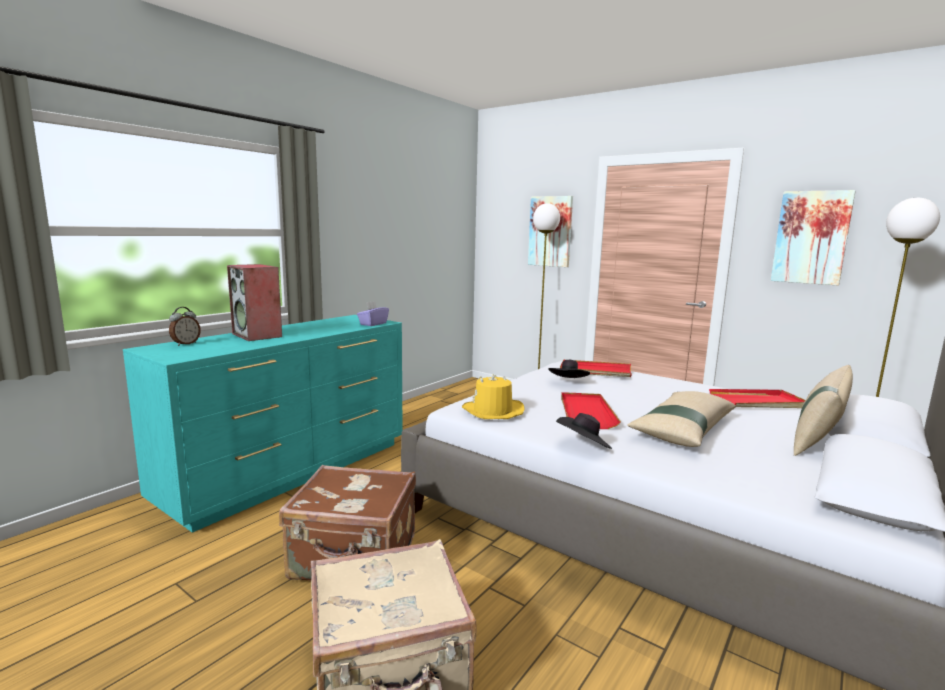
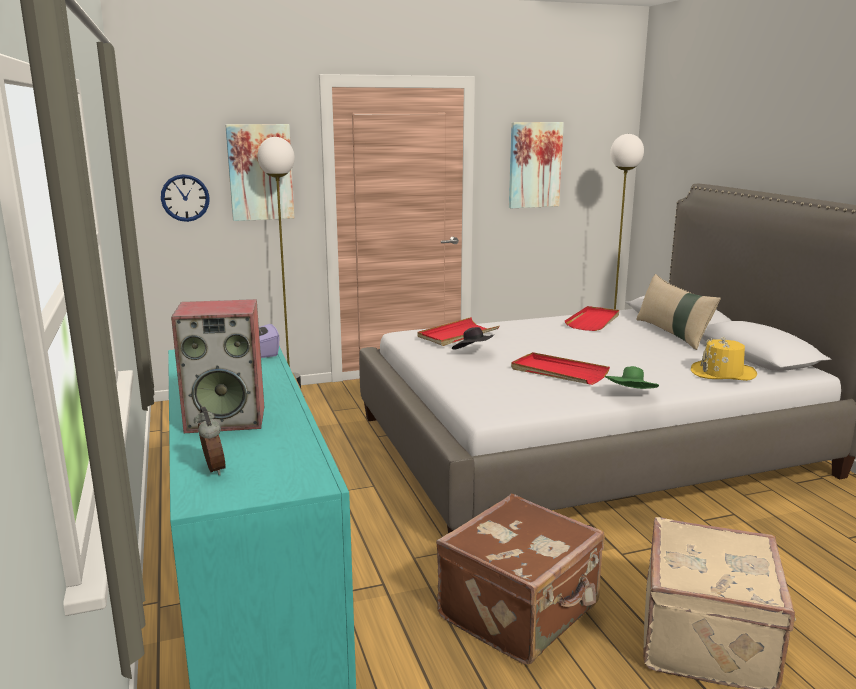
camera: 55 degrees left, 5 degrees up
yellow hat [462,374,524,419] -> yellow hat moved to [691,337,757,381]
black hat [556,413,612,449] -> green hat [605,366,659,389]
beige pillow [627,391,736,447] -> none
none -> wall clock [161,174,210,222]

